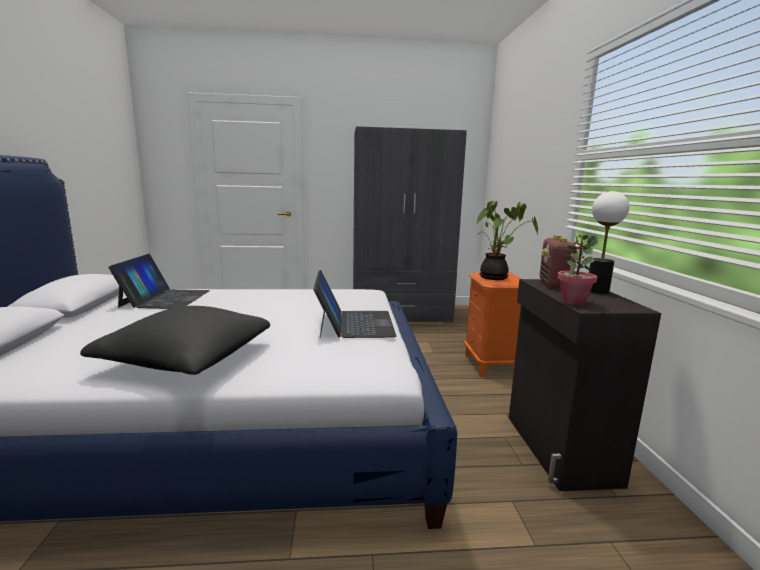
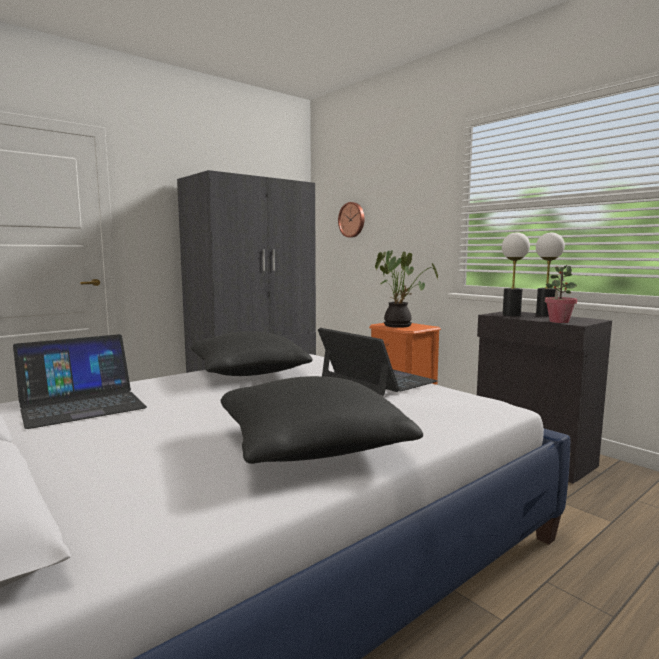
camera: 35 degrees left, 5 degrees down
laptop [108,254,210,309] -> laptop turned 90 degrees clockwise [13,334,147,429]
radio [540,235,579,289] -> table lamp [502,232,530,316]
none -> black pillow [191,331,312,376]
none -> wall clock [338,202,364,238]

